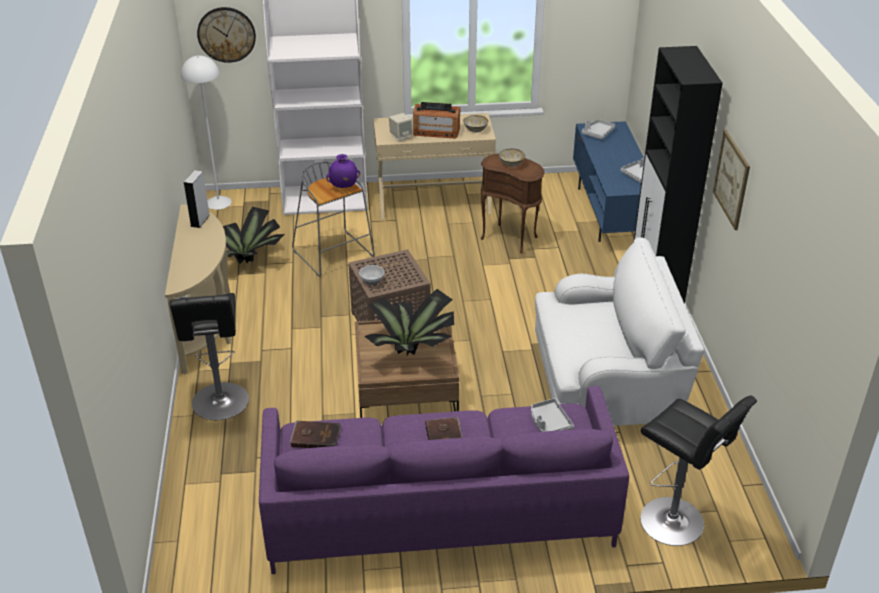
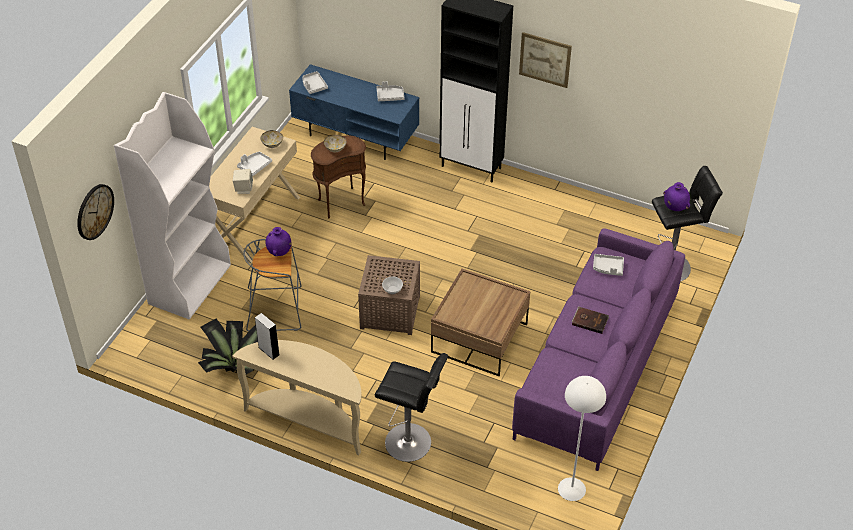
camera: 60 degrees left, 10 degrees up
white floor lamp [181,55,232,210] -> white floor lamp moved to [558,376,606,501]
brown book [290,420,341,448] -> none
potted plant [364,289,454,355] -> none
radio [413,102,460,139] -> white tray [237,152,272,176]
white armchair [535,237,704,426] -> none
none -> purple vase [663,182,690,211]

